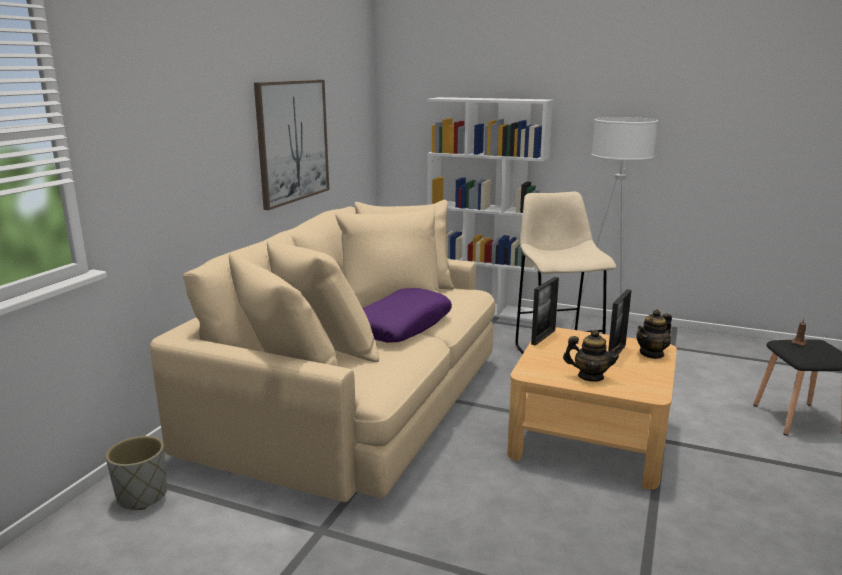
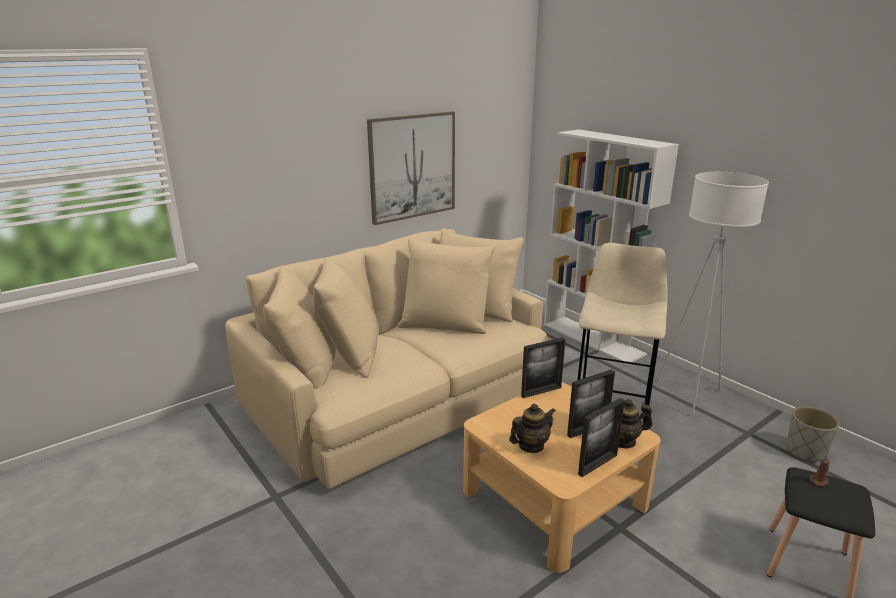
camera: 30 degrees right, 5 degrees up
grey planter [106,436,167,510] -> grey planter moved to [786,406,839,463]
purple pillow [363,288,452,343] -> none
teapot [563,330,623,382] -> teapot turned 75 degrees counterclockwise [509,404,556,453]
none -> picture frame [578,398,625,477]

